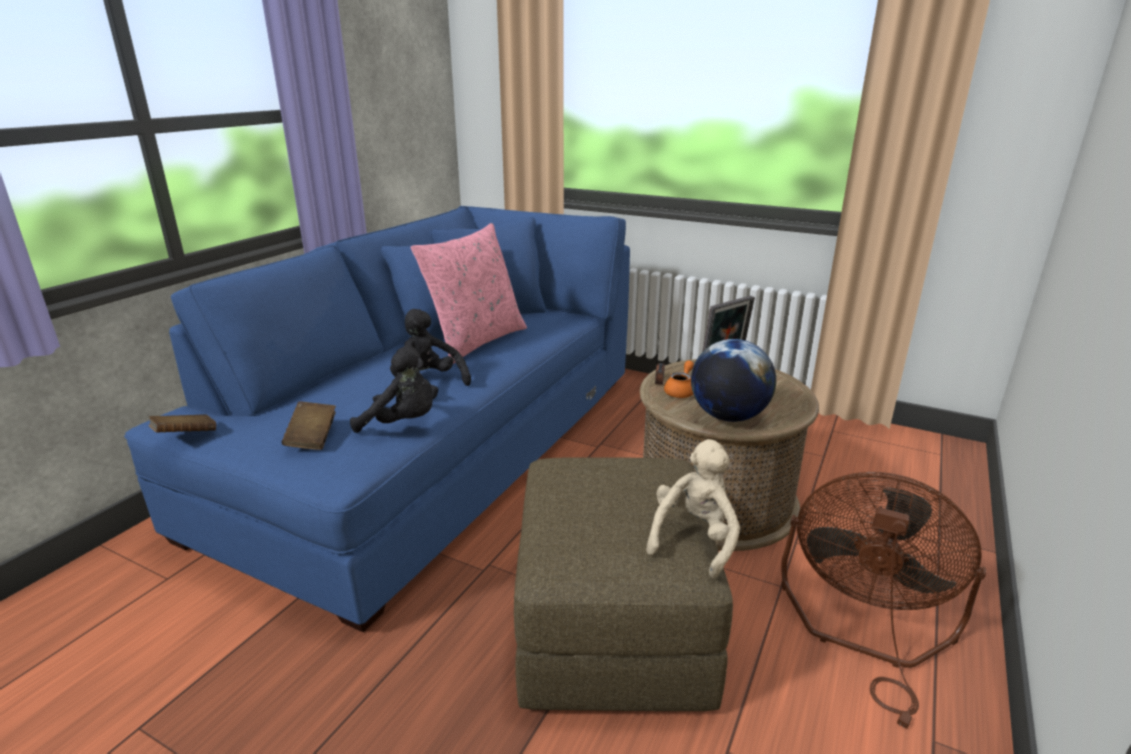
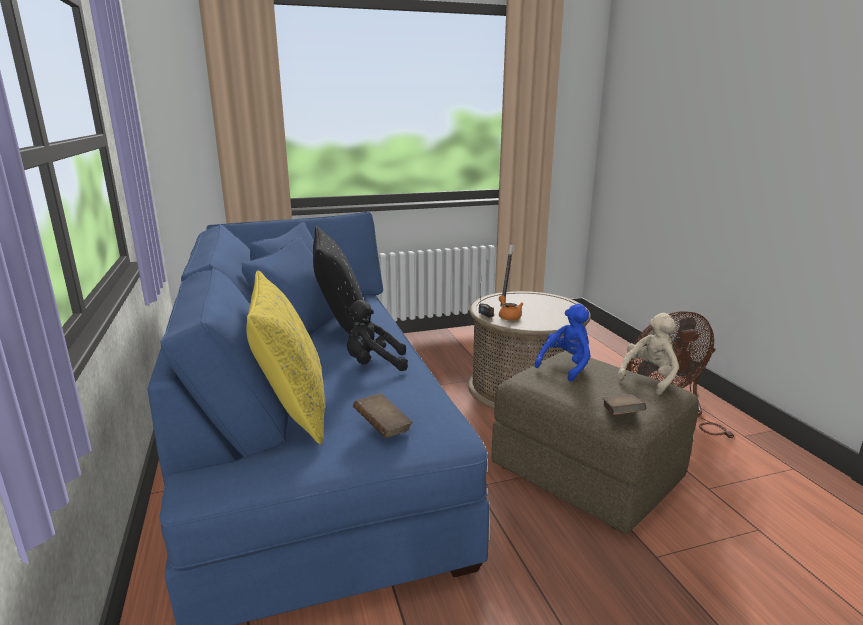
camera: 45 degrees left, 5 degrees down
brown book [148,414,216,433] -> brown book moved to [602,394,646,415]
black plush toy [350,346,432,433] -> none
pink pillow [411,223,527,364] -> black pillow [313,226,364,335]
beige plush toy [646,439,740,578] -> beige plush toy turned 60 degrees clockwise [617,313,679,395]
globe [691,339,776,422] -> none
none -> yellow pillow [246,271,325,445]
none -> blue plush toy [534,303,590,382]

